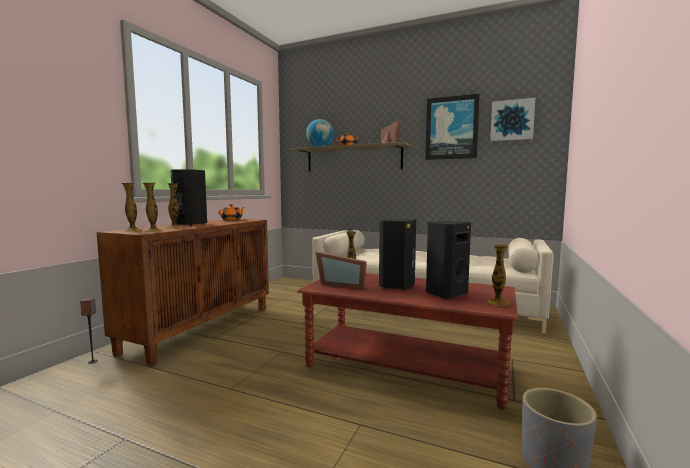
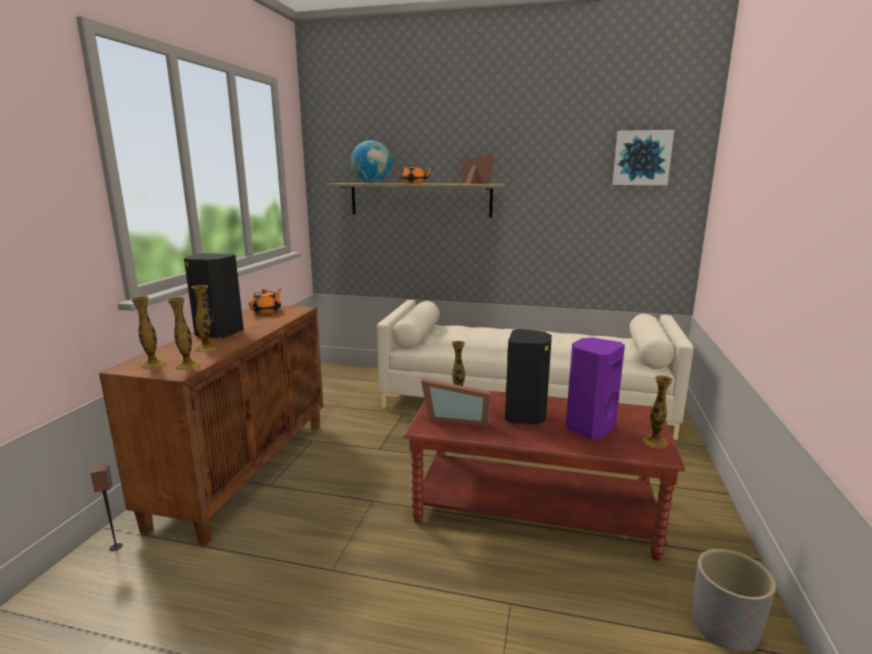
camera: 10 degrees left, 10 degrees up
picture [425,94,480,160] -> none
black speaker [426,221,471,299] -> purple speaker [566,337,625,440]

